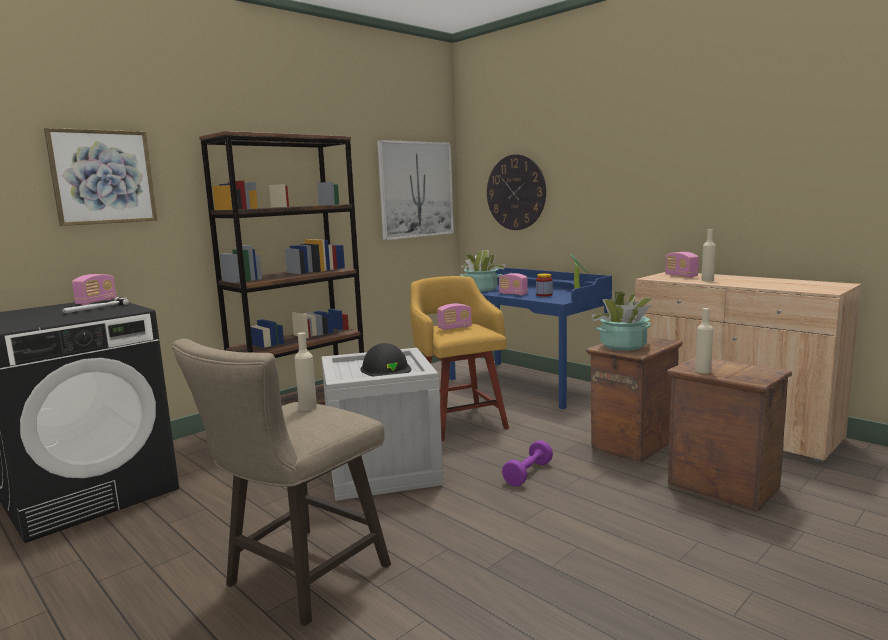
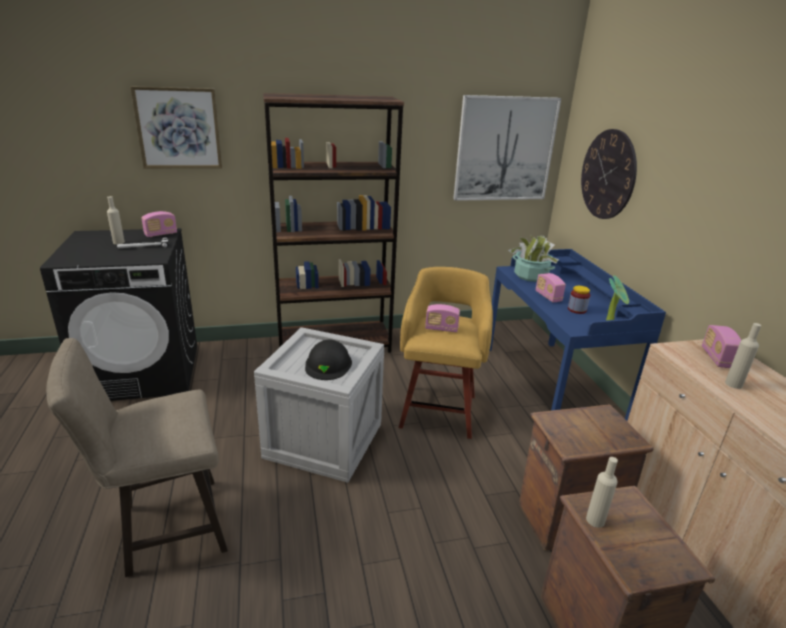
camera: 30 degrees right, 15 degrees up
beige bottle [294,332,317,411] -> beige bottle moved to [107,196,125,245]
purple dumbbell [502,440,553,486] -> none
potted plant [592,291,653,351] -> none

